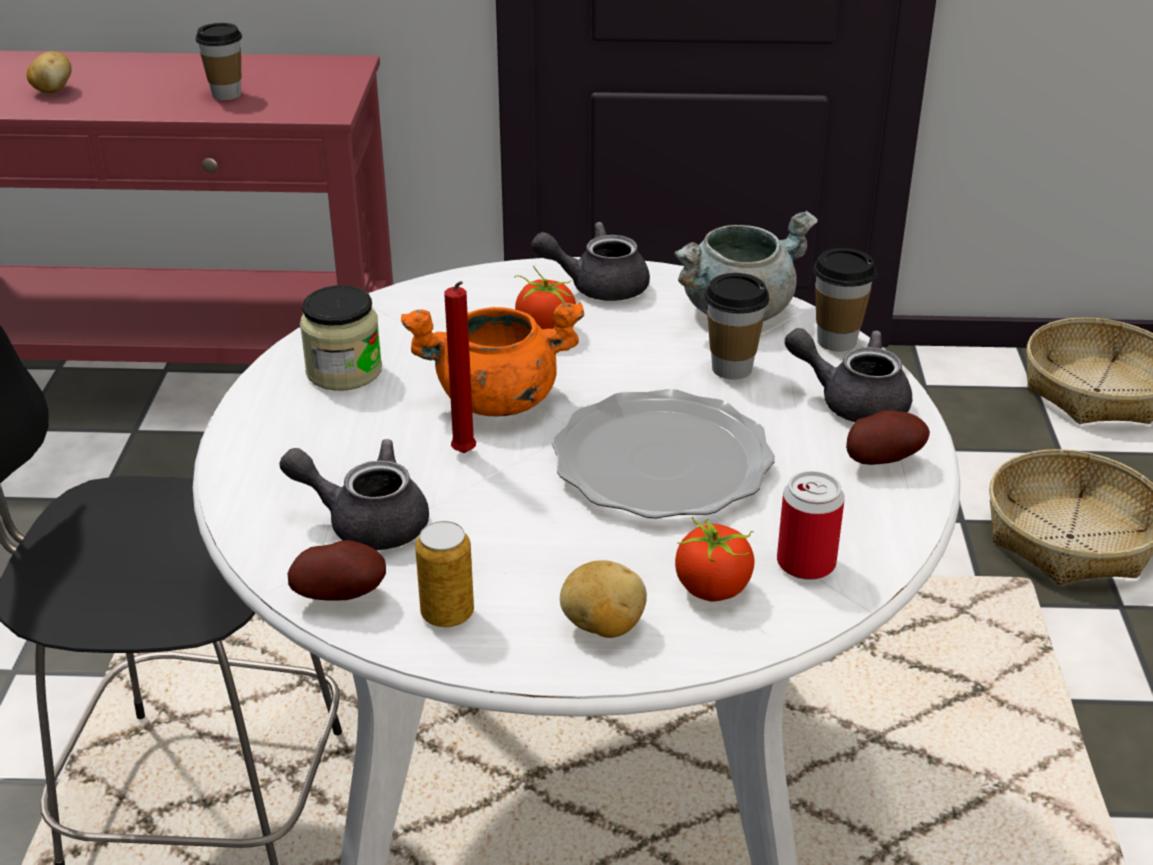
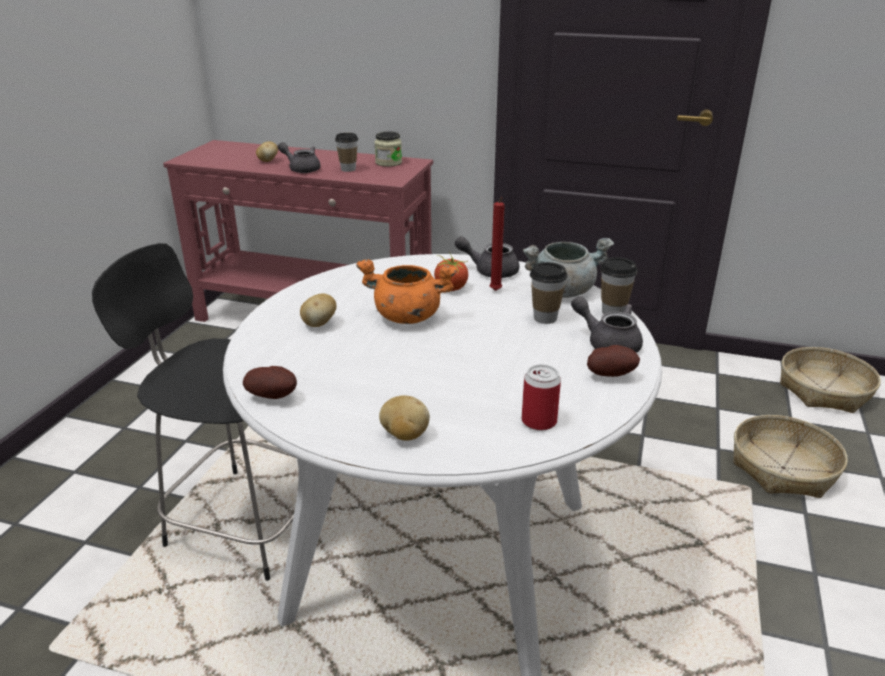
camera: 15 degrees right, 5 degrees down
grey teapot [280,439,429,550] -> grey teapot moved to [278,142,320,173]
jar [300,285,382,391] -> jar moved to [374,131,402,167]
can [415,521,474,627] -> none
red candle [444,281,476,453] -> red candle moved to [490,197,505,291]
plate [552,389,775,519] -> none
tomato [675,517,754,602] -> none
none -> potato [300,293,337,327]

